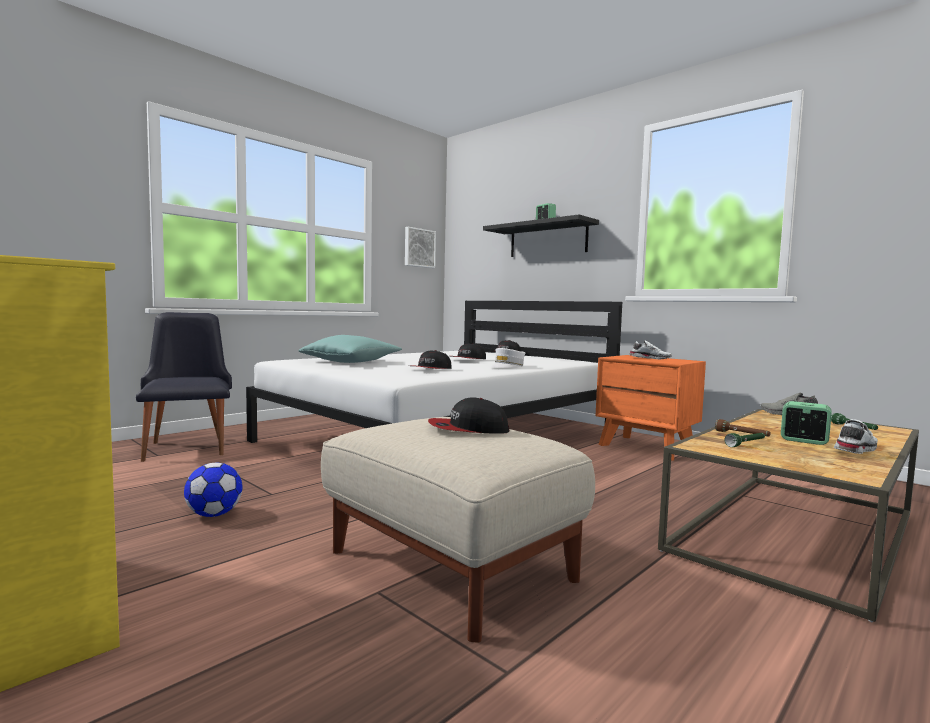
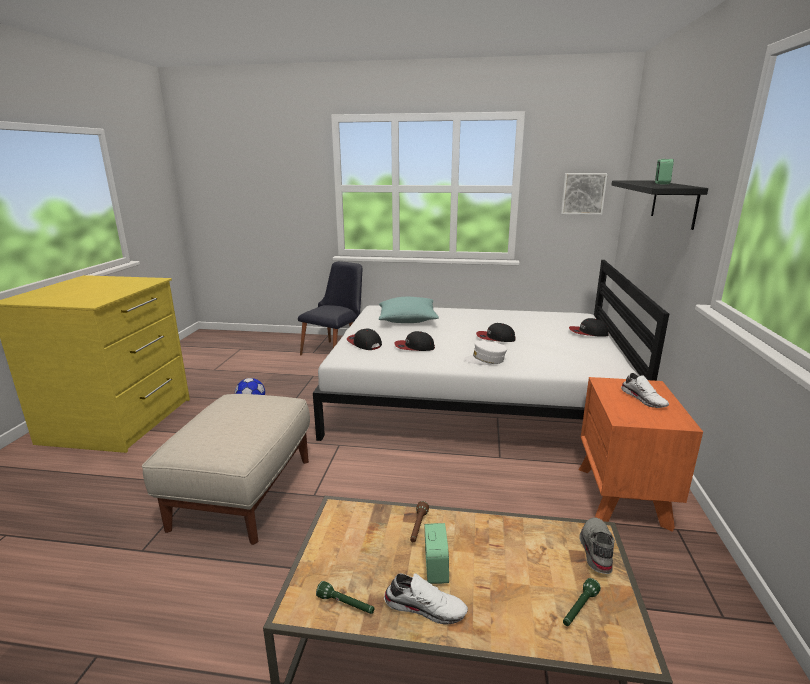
camera: 55 degrees right, 15 degrees up
cap [428,398,509,434] -> cap moved to [347,329,382,350]
green flashlight [724,433,765,447] -> green flashlight moved to [316,581,374,614]

